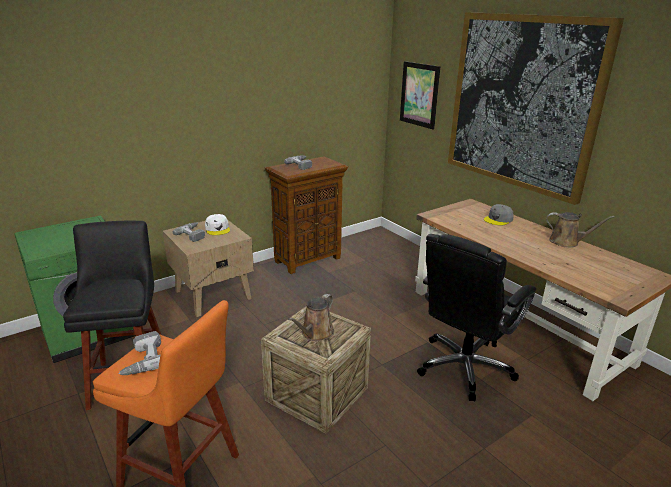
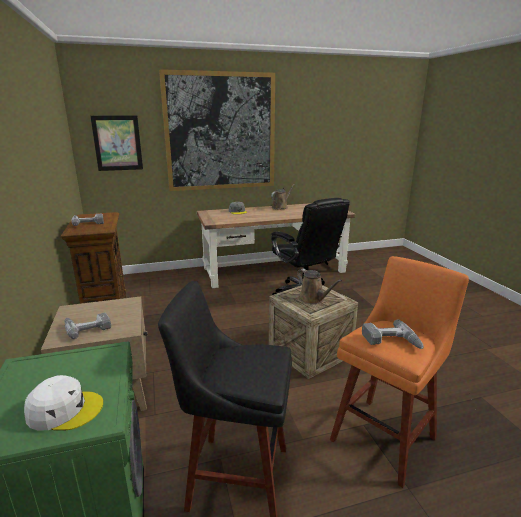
camera: 70 degrees left, 5 degrees down
white cap [205,214,230,235] -> white cap moved to [24,375,103,431]

